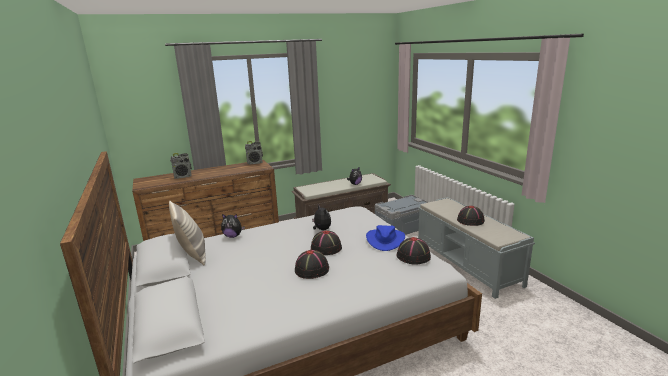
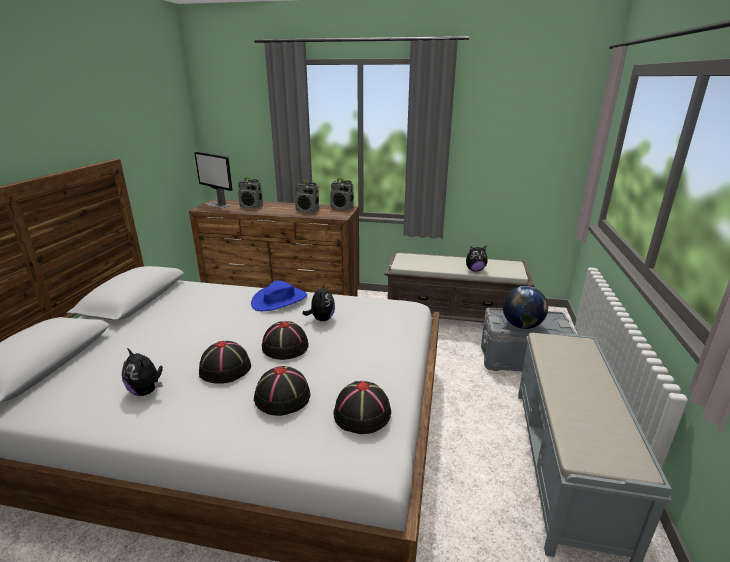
camera: 35 degrees right, 5 degrees up
pillow [169,200,206,265] -> none
plush toy [221,214,245,238] -> plush toy moved to [122,348,163,396]
blue hat [366,225,405,251] -> blue hat moved to [251,281,307,311]
black hat [457,206,485,226] -> black hat moved to [254,366,310,416]
none -> monitor [194,152,232,208]
none -> radio [295,180,319,213]
none -> globe [503,286,548,329]

